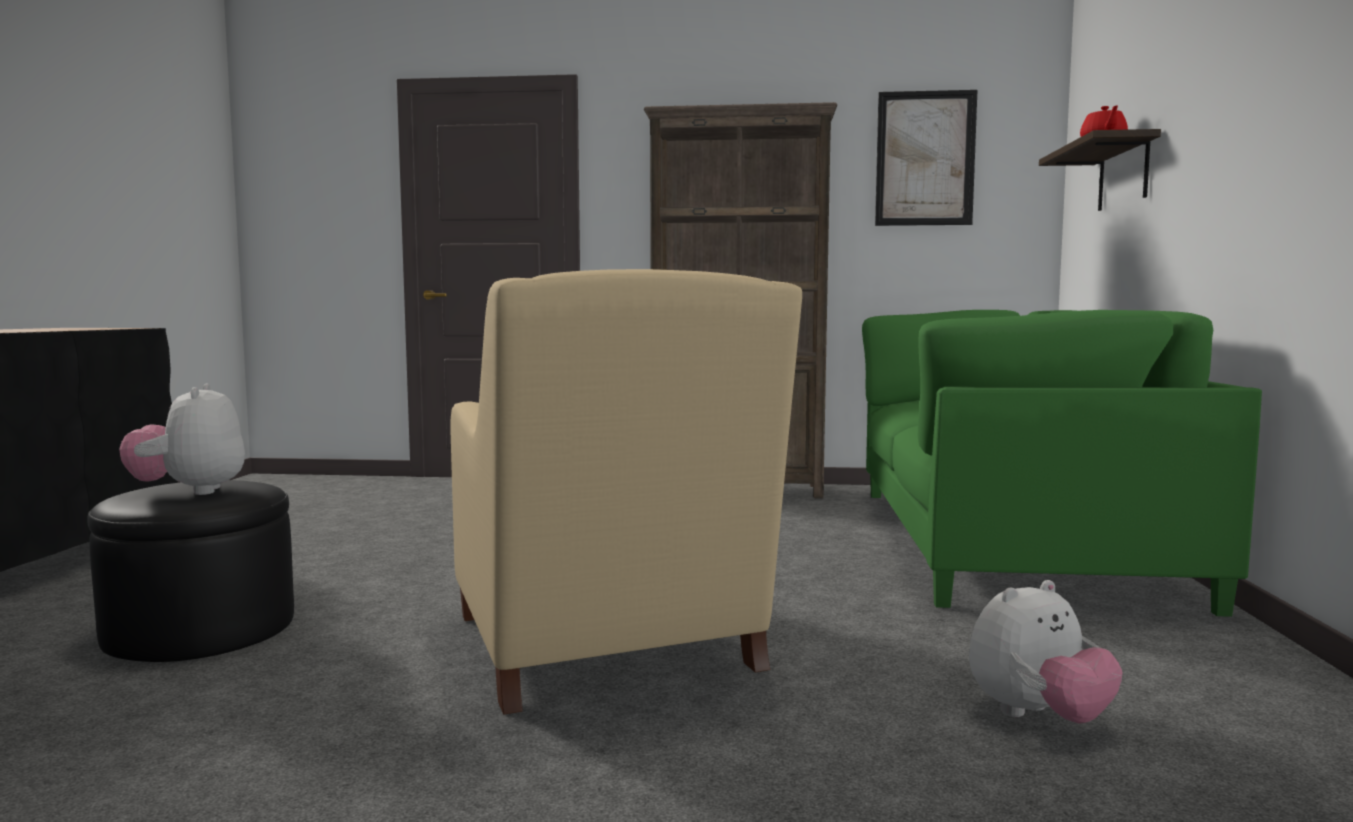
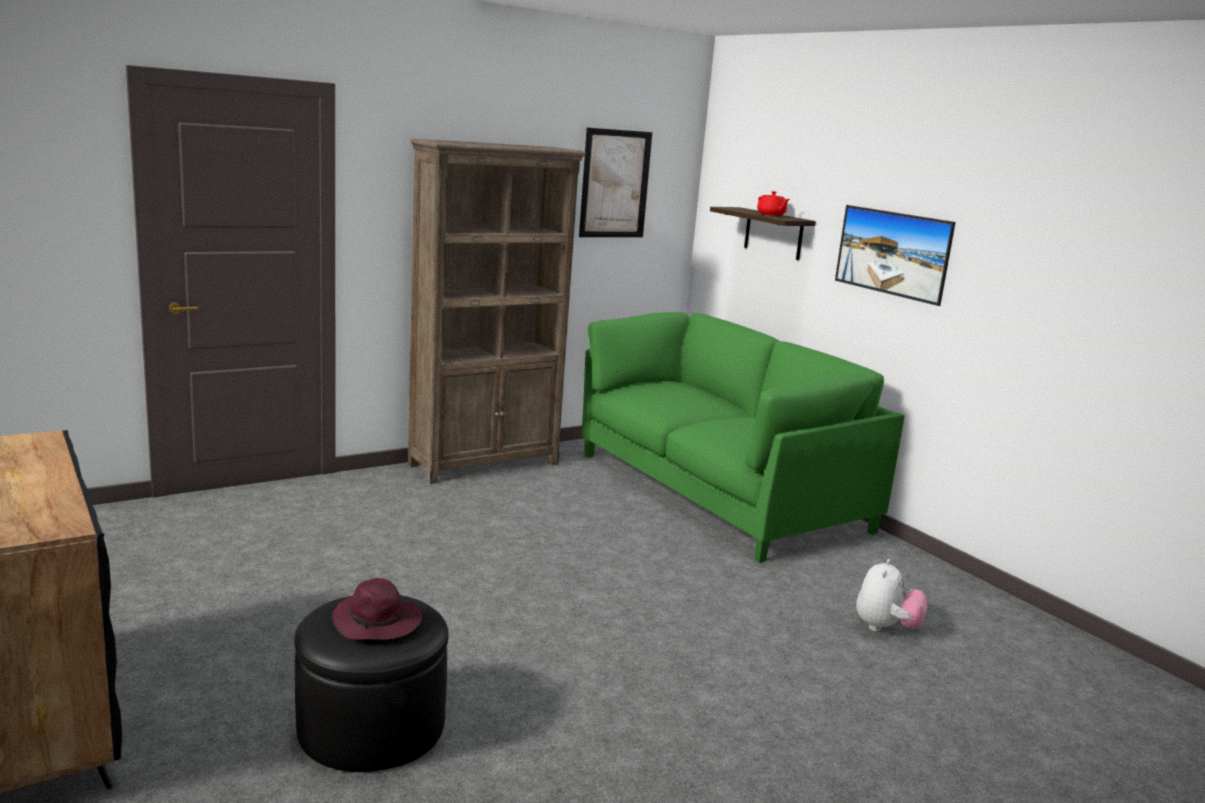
camera: 40 degrees left, 10 degrees up
plush toy [119,384,245,495] -> purple hat [332,578,422,640]
beige armchair [450,269,802,715] -> none
none -> picture [835,205,956,306]

